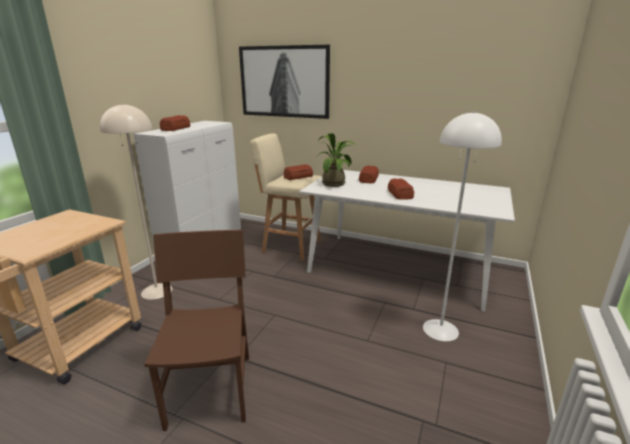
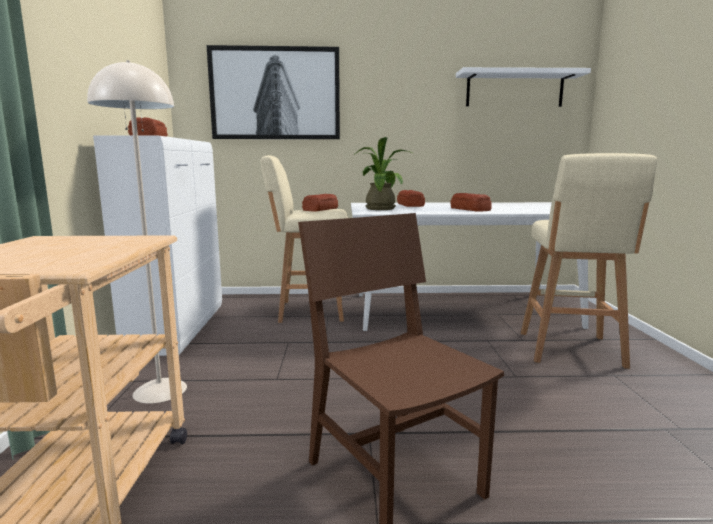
camera: 25 degrees left, 10 degrees down
white floor lamp [423,111,502,341] -> beige stool [521,153,657,369]
none -> white shelf [456,67,591,107]

